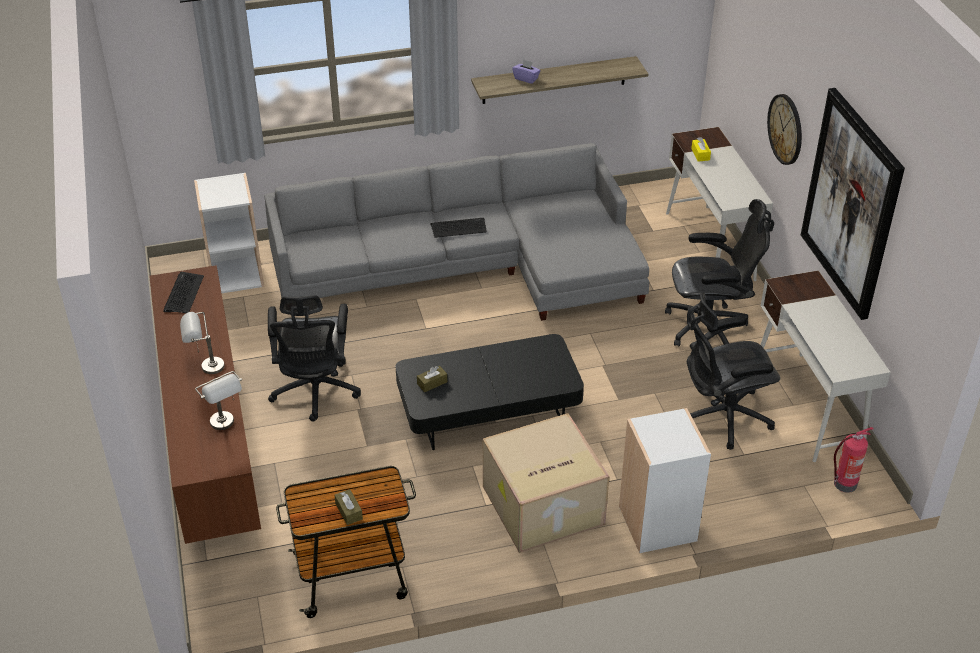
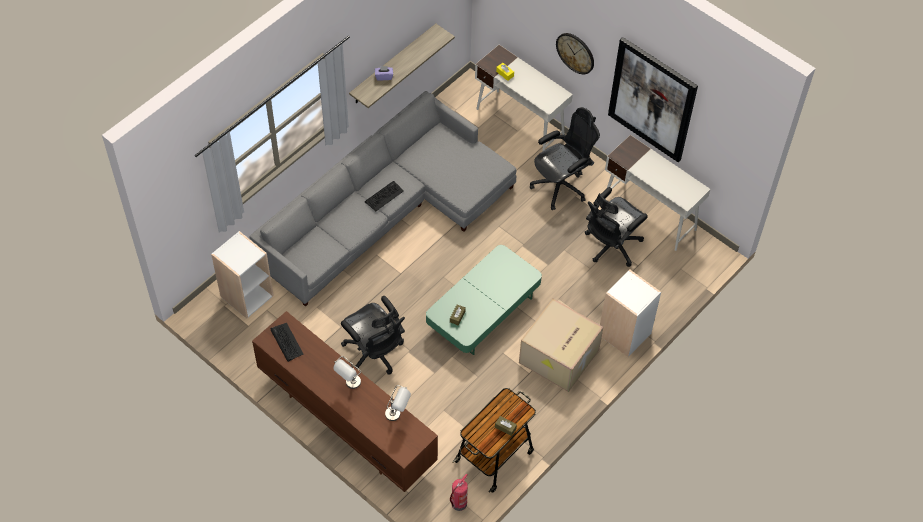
camera: 35 degrees left, 15 degrees up
black coffee table [396,334,584,450] -> green coffee table [426,245,542,355]
fire extinguisher [834,427,874,493] -> fire extinguisher moved to [450,474,468,511]

